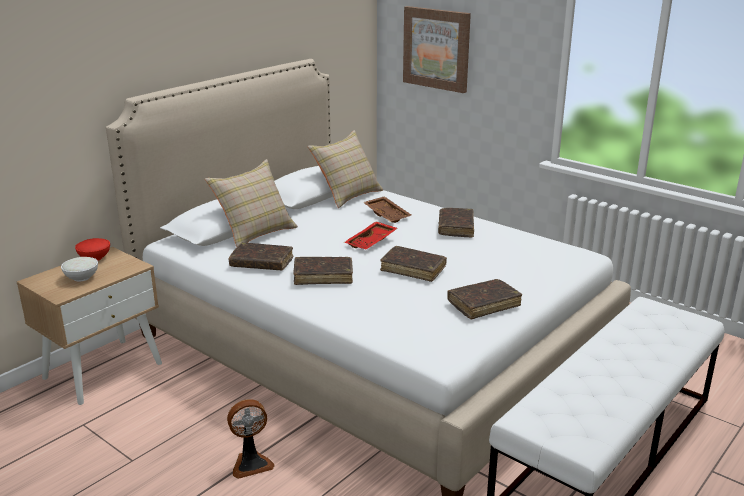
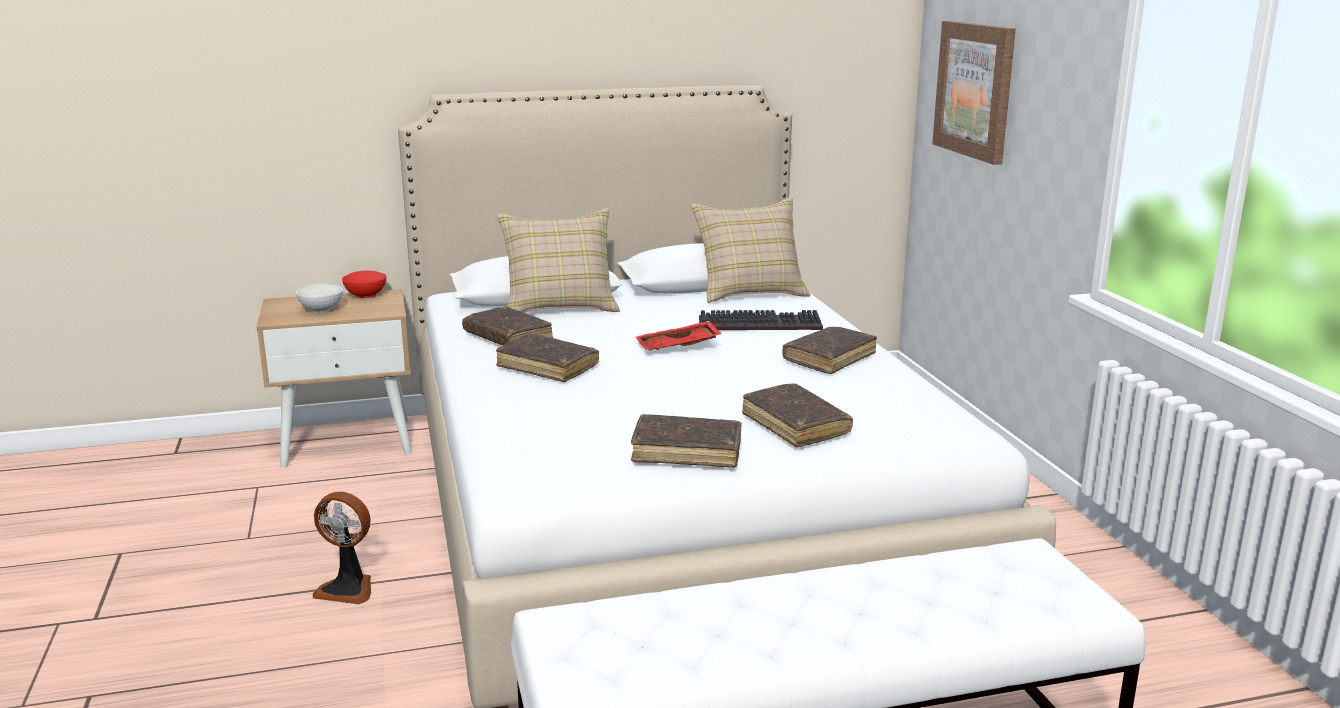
camera: 35 degrees right, 5 degrees down
brown tray [363,196,411,223] -> keyboard [699,310,823,330]
brown book [380,246,447,282] -> brown book moved to [742,383,853,447]

